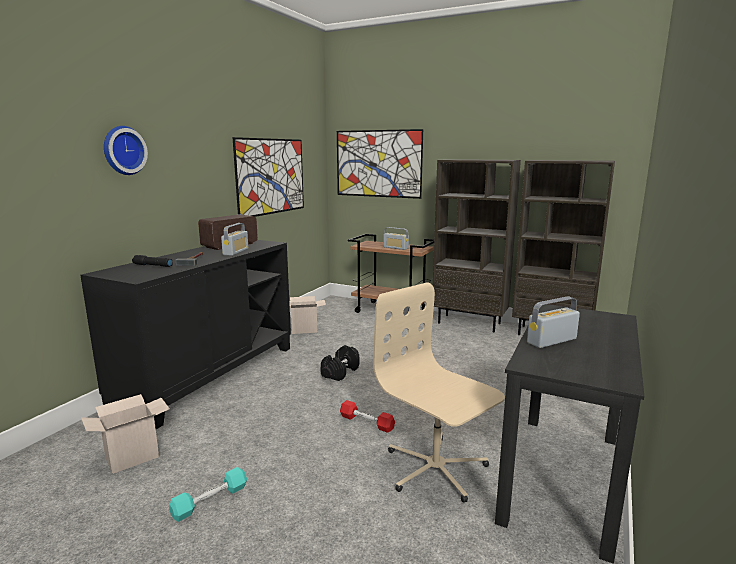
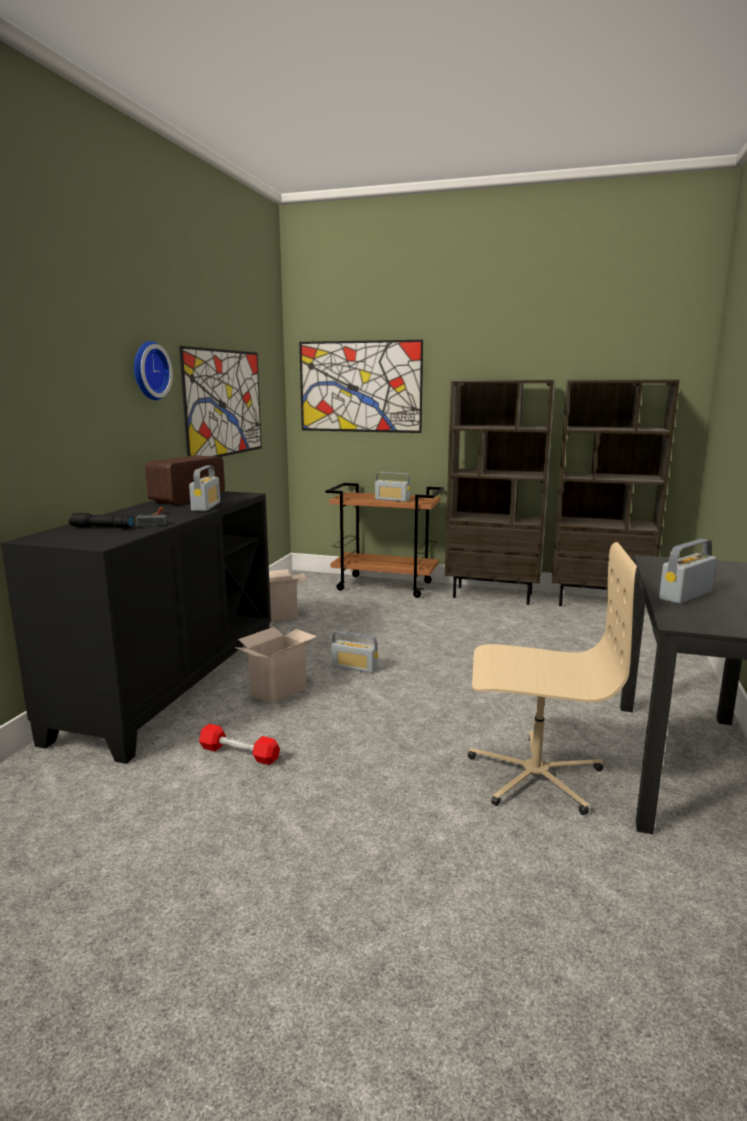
camera: 10 degrees left, 0 degrees up
cardboard box [81,394,170,474] -> cardboard box moved to [235,627,317,705]
wall clock [104,126,148,175] -> wall clock moved to [134,341,173,400]
turquoise dumbbell [169,467,247,522] -> none
black dumbbell [320,345,359,381] -> radio [331,631,378,673]
red dumbbell [340,400,395,433] -> red dumbbell moved to [199,724,280,765]
beige office chair [373,282,505,503] -> beige office chair turned 150 degrees clockwise [468,542,637,815]

